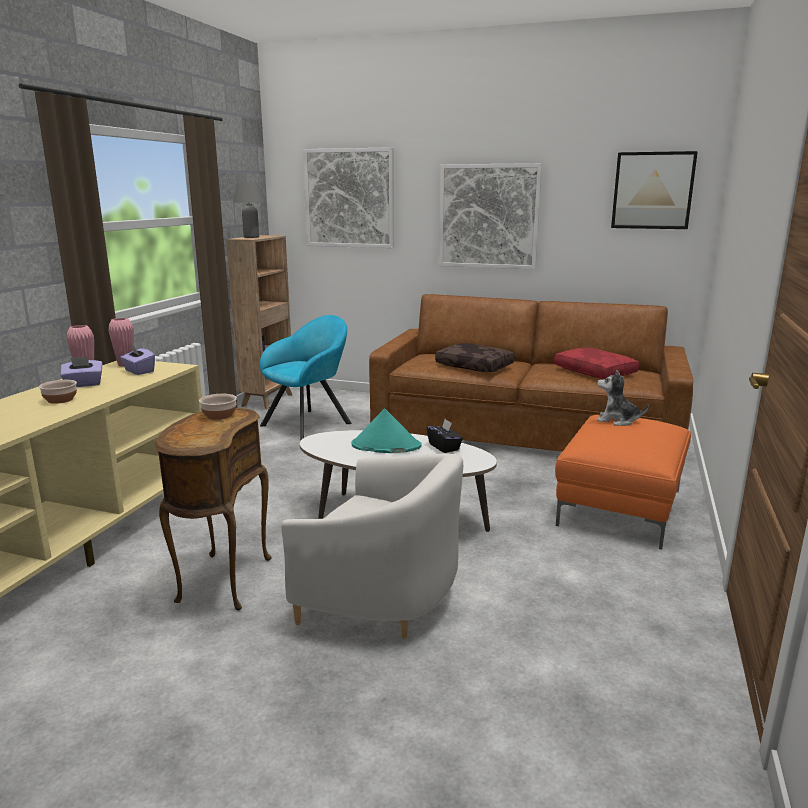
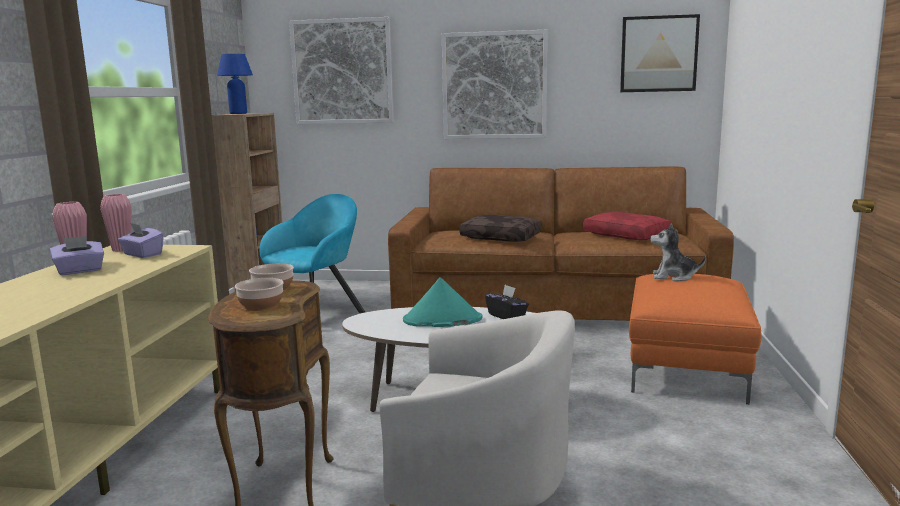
camera: 10 degrees left, 5 degrees down
bowl [39,380,77,404] -> bowl moved to [235,278,284,311]
grey table lamp [233,183,265,238] -> blue table lamp [217,54,253,114]

